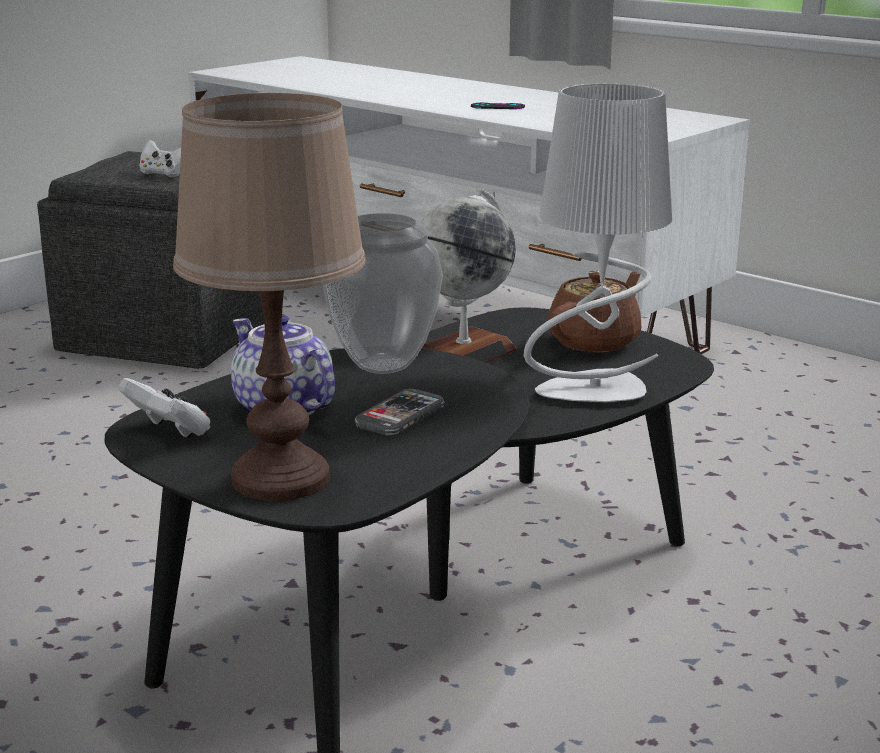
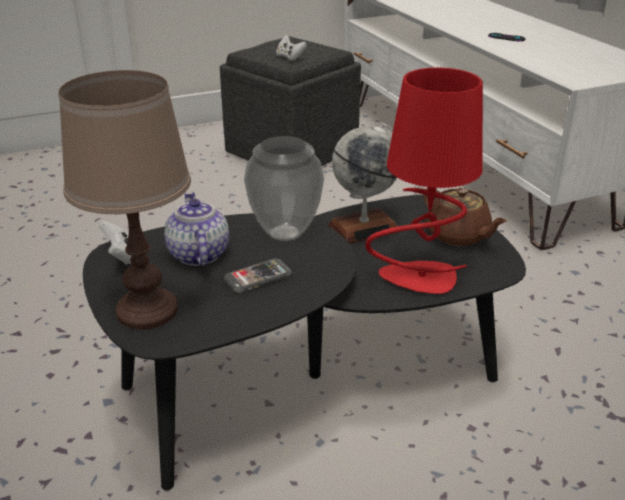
camera: 25 degrees right, 10 degrees up
grey table lamp [524,83,672,402] -> red table lamp [365,67,483,294]
brown teapot [548,271,641,353] -> brown teapot turned 75 degrees clockwise [423,188,507,246]

